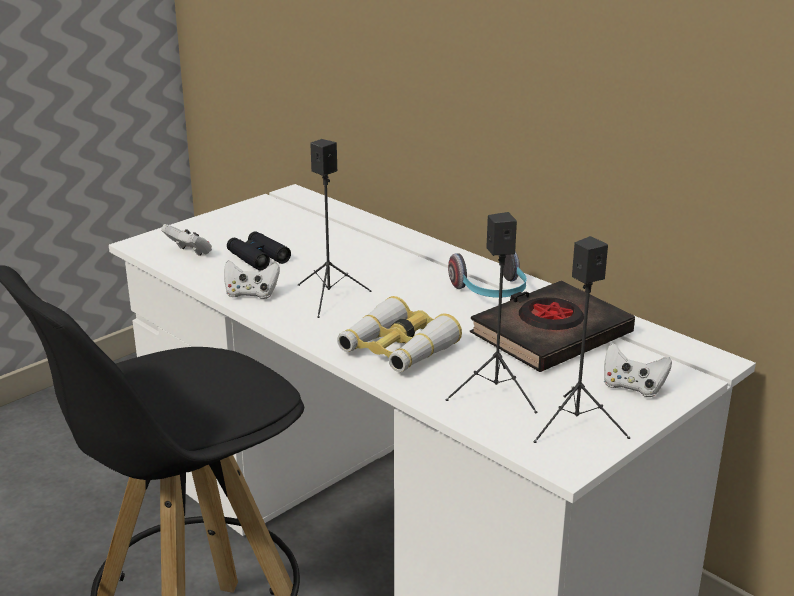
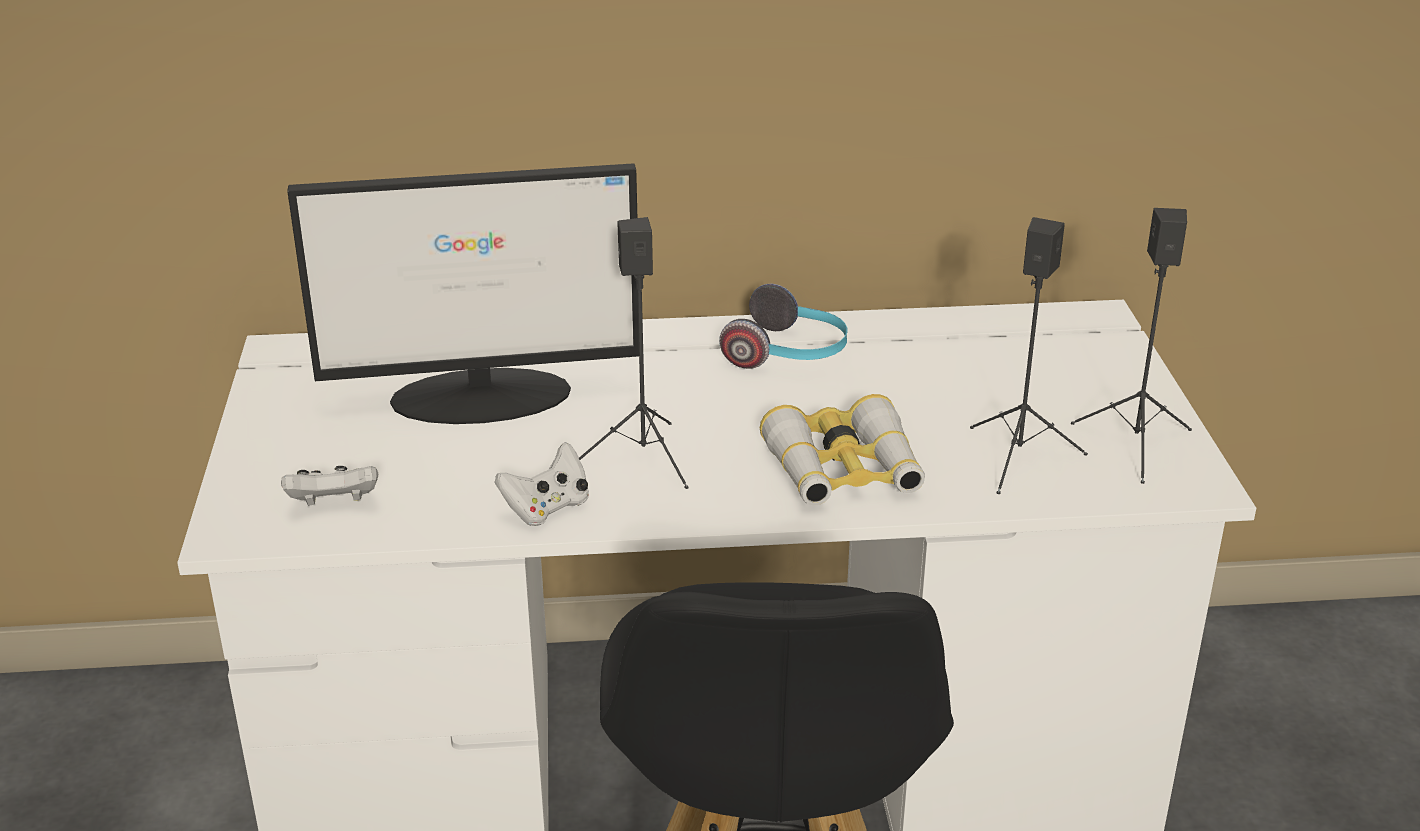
camera: 50 degrees left, 5 degrees up
black binoculars [227,231,291,271] -> none
black book [470,281,635,372] -> none
white game controller [604,343,672,397] -> none
none -> monitor [287,163,639,424]

